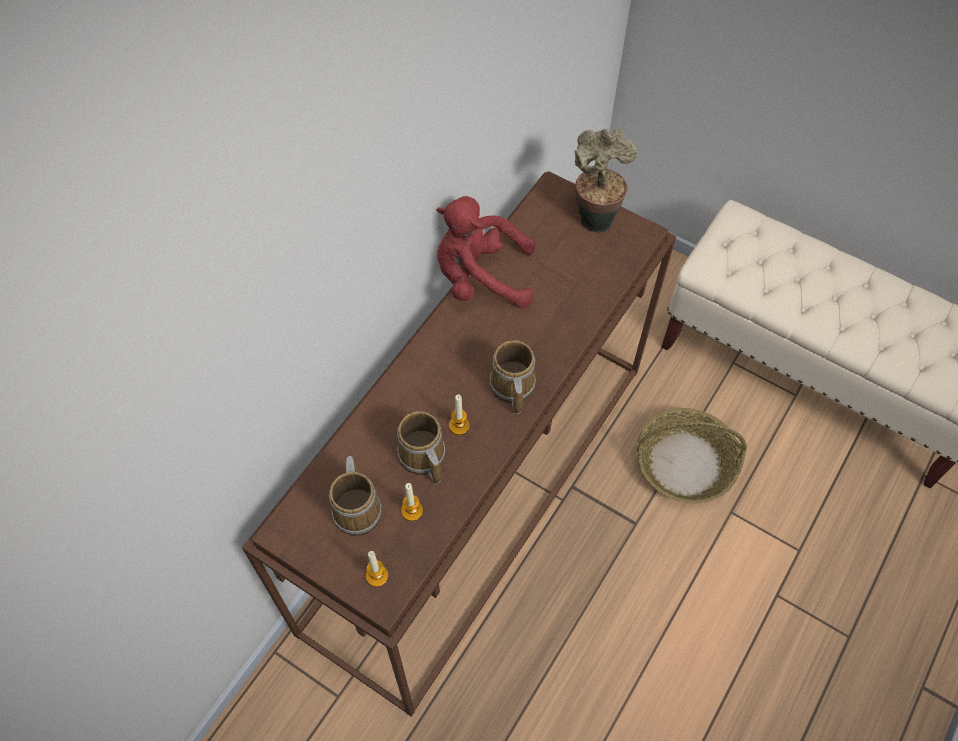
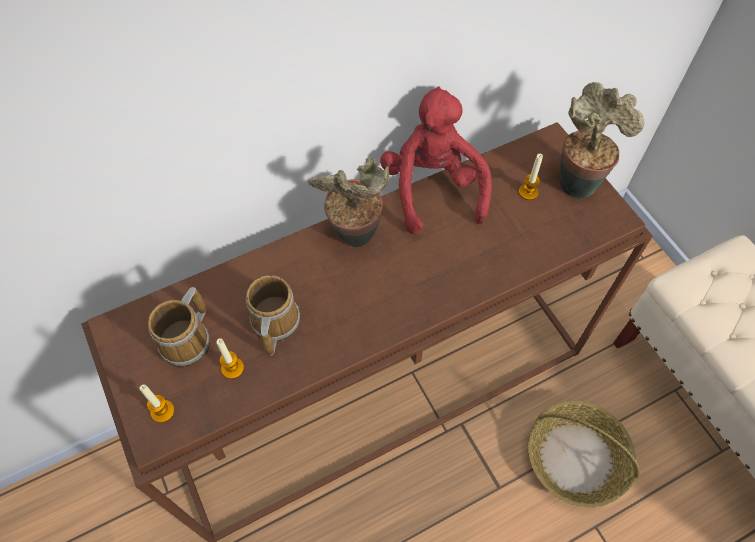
camera: 30 degrees right, 0 degrees up
red plush toy [437,196,535,308] -> red plush toy turned 45 degrees clockwise [380,86,492,234]
candle [449,395,470,435] -> candle moved to [519,154,543,200]
mug [489,340,536,414] -> none
none -> potted plant [308,157,389,247]

